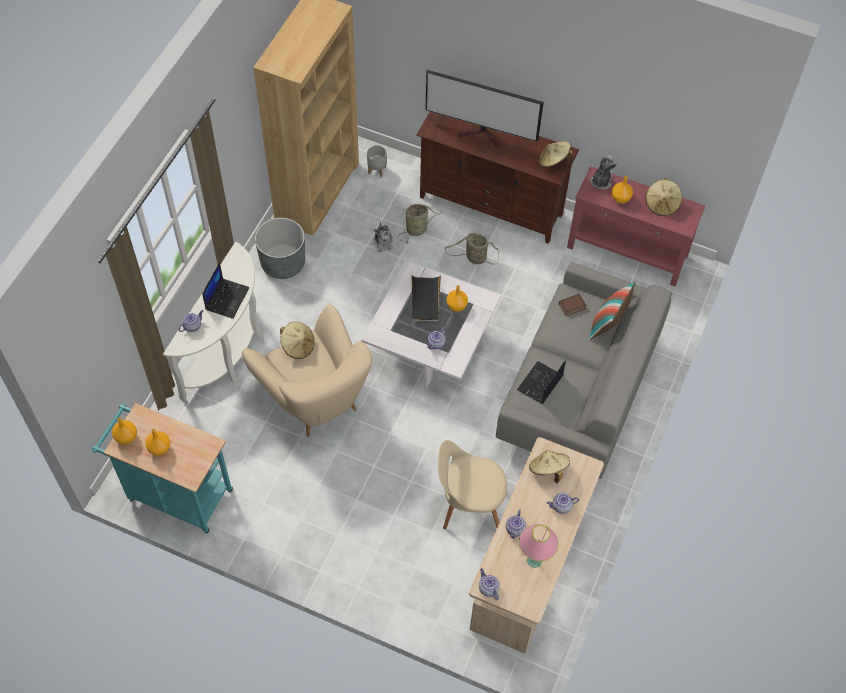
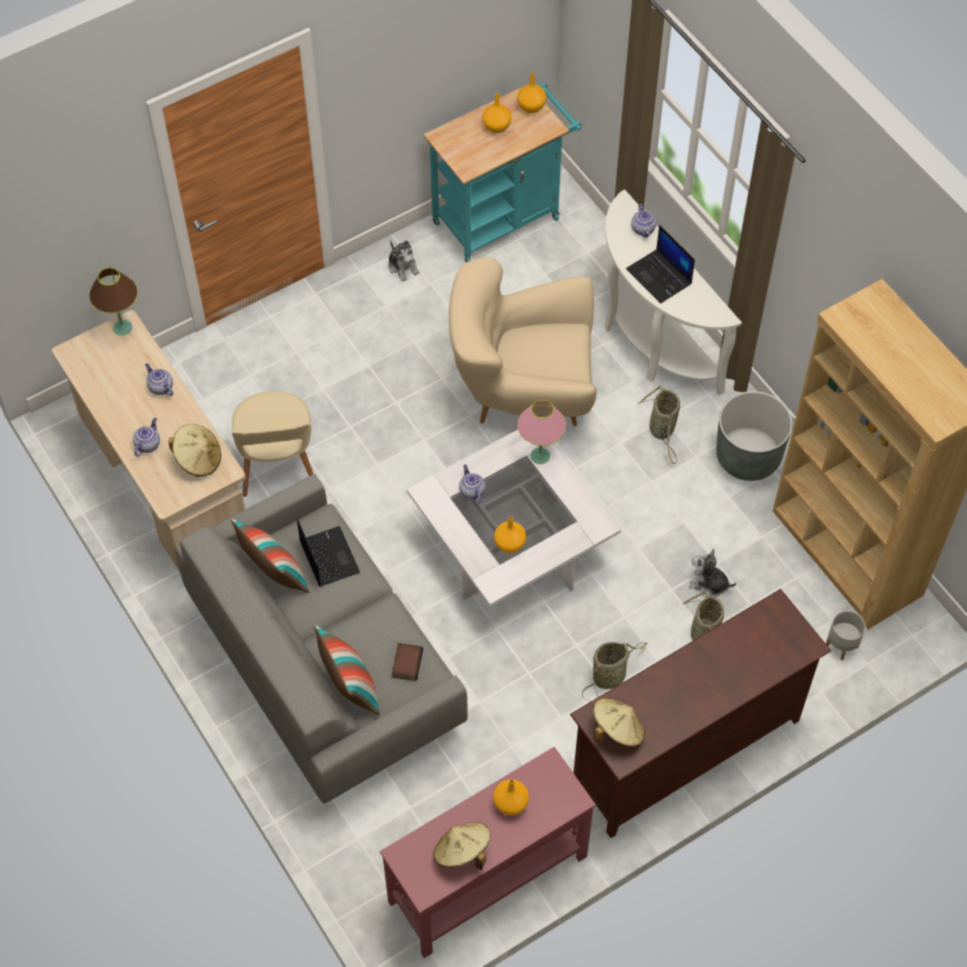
camera: 125 degrees right, 0 degrees up
beige hat [280,321,315,359] -> none
black tray [411,275,441,321] -> none
television [426,70,544,147] -> none
beige chair [438,440,507,529] -> beige chair turned 135 degrees clockwise [232,391,313,497]
teapot [479,568,500,600] -> brown table lamp [89,268,138,335]
pink table lamp [519,524,559,568] -> pink table lamp moved to [517,400,566,464]
plush toy [591,156,617,190] -> plush toy moved to [388,240,420,282]
none -> pillow [231,519,310,593]
none -> basket [638,385,680,464]

